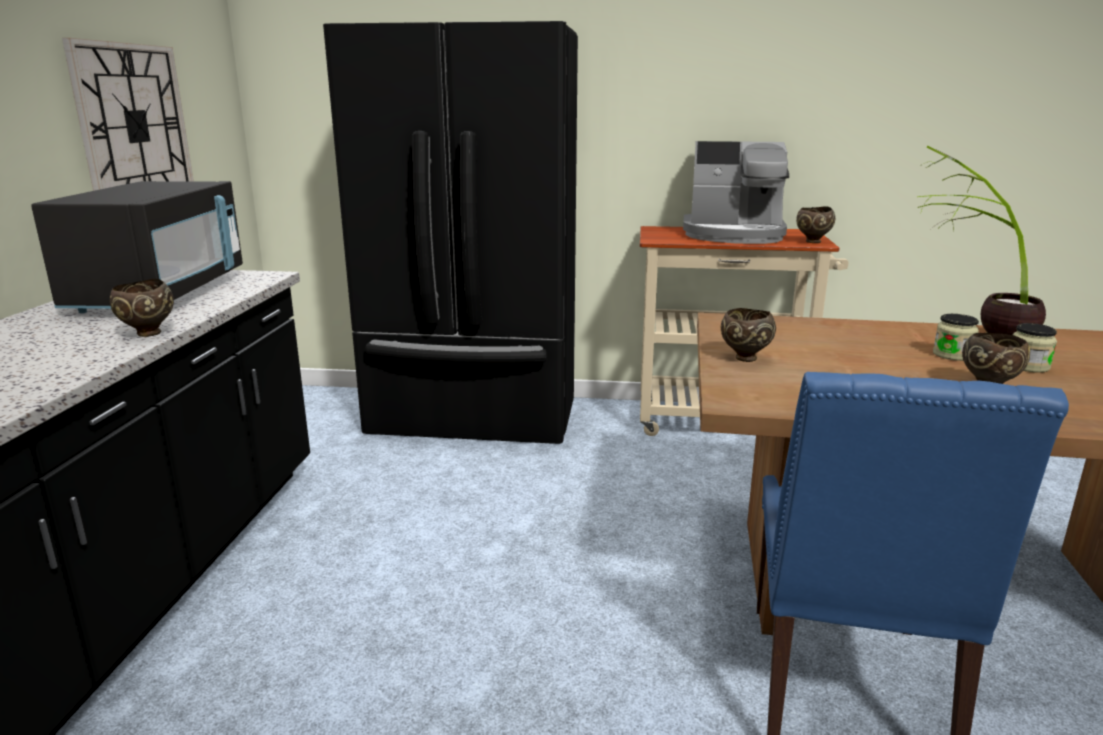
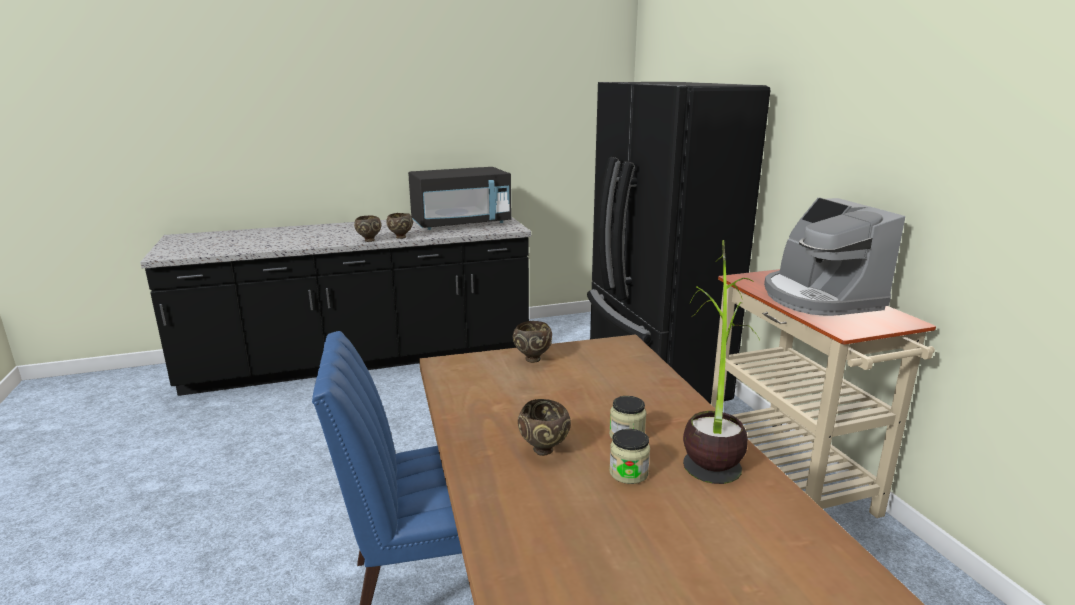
camera: 65 degrees right, 0 degrees up
wall clock [62,38,194,191] -> none
brown bowl [796,206,835,243] -> brown bowl moved to [354,215,381,242]

